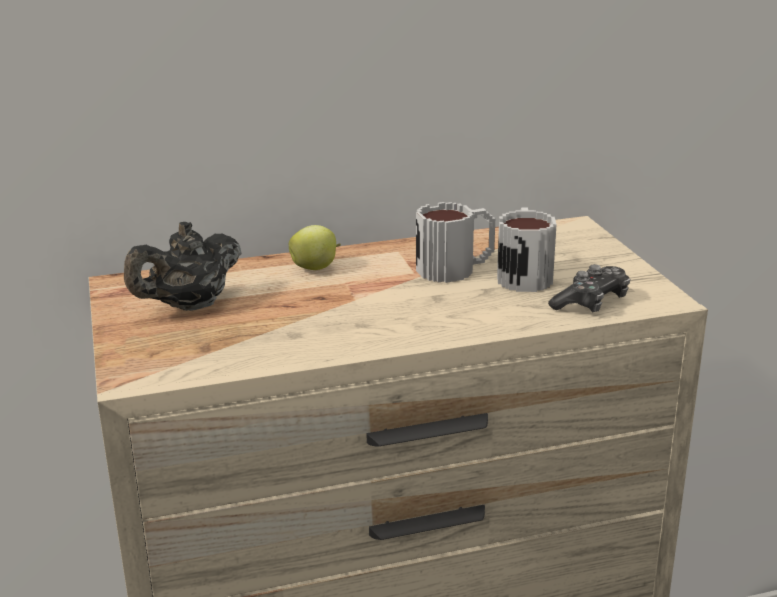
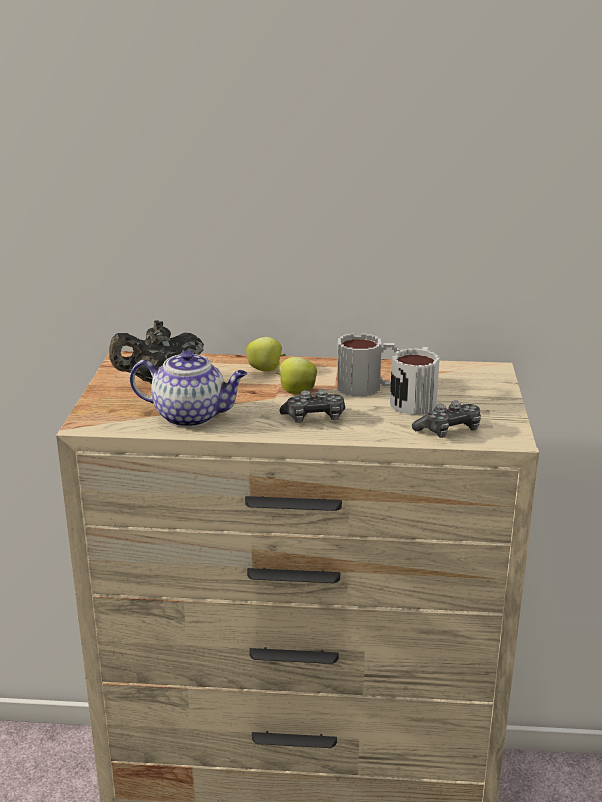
camera: 20 degrees right, 0 degrees up
none -> teapot [130,350,248,427]
none -> apple [276,357,317,394]
none -> game controller [279,389,345,423]

